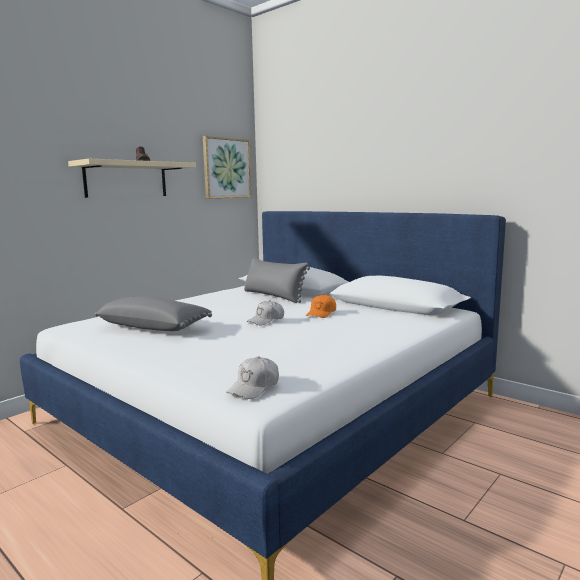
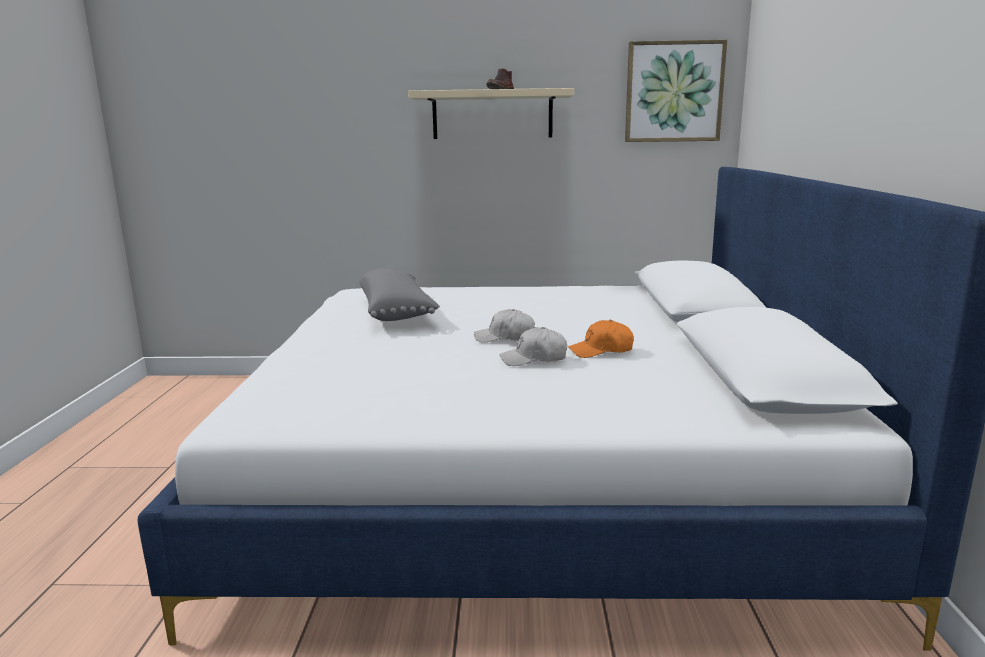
camera: 50 degrees right, 5 degrees up
white cap [226,357,279,399] -> white cap moved to [499,327,567,366]
grey pillow [244,257,310,303] -> none

